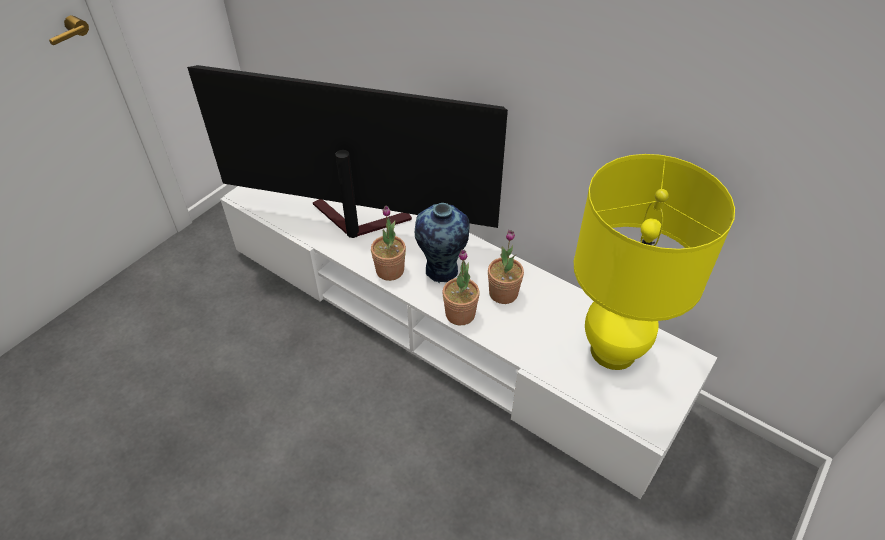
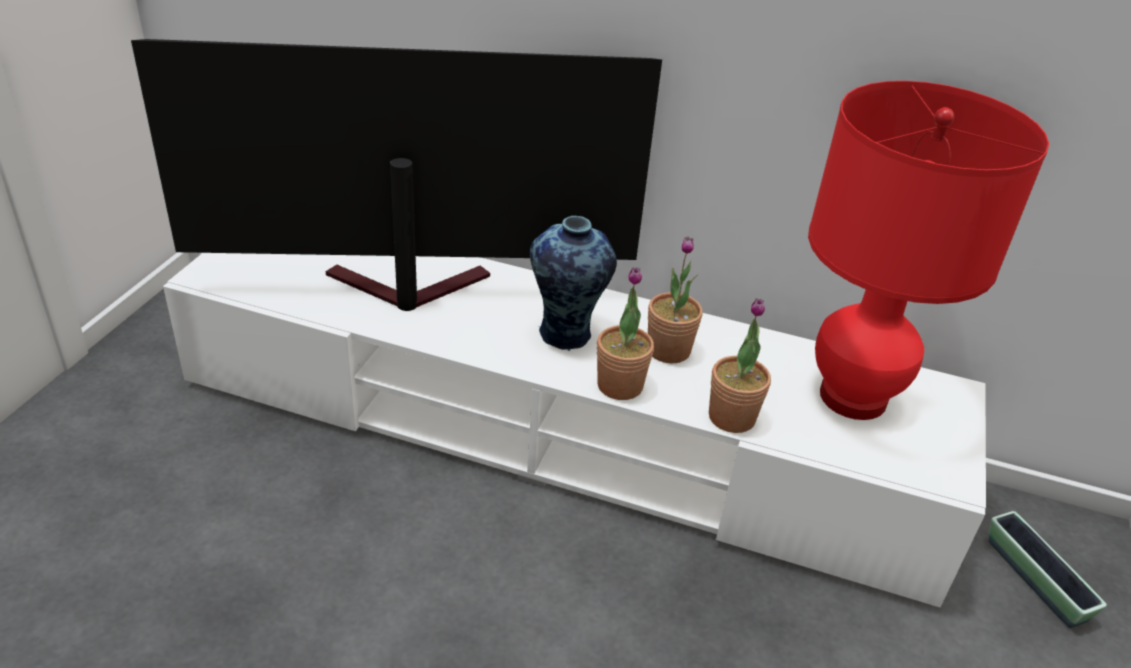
camera: 20 degrees left, 10 degrees down
potted plant [371,206,406,281] -> potted plant moved to [709,298,771,433]
yellow table lamp [574,154,735,370] -> red table lamp [808,81,1049,420]
none -> planter [989,511,1107,628]

